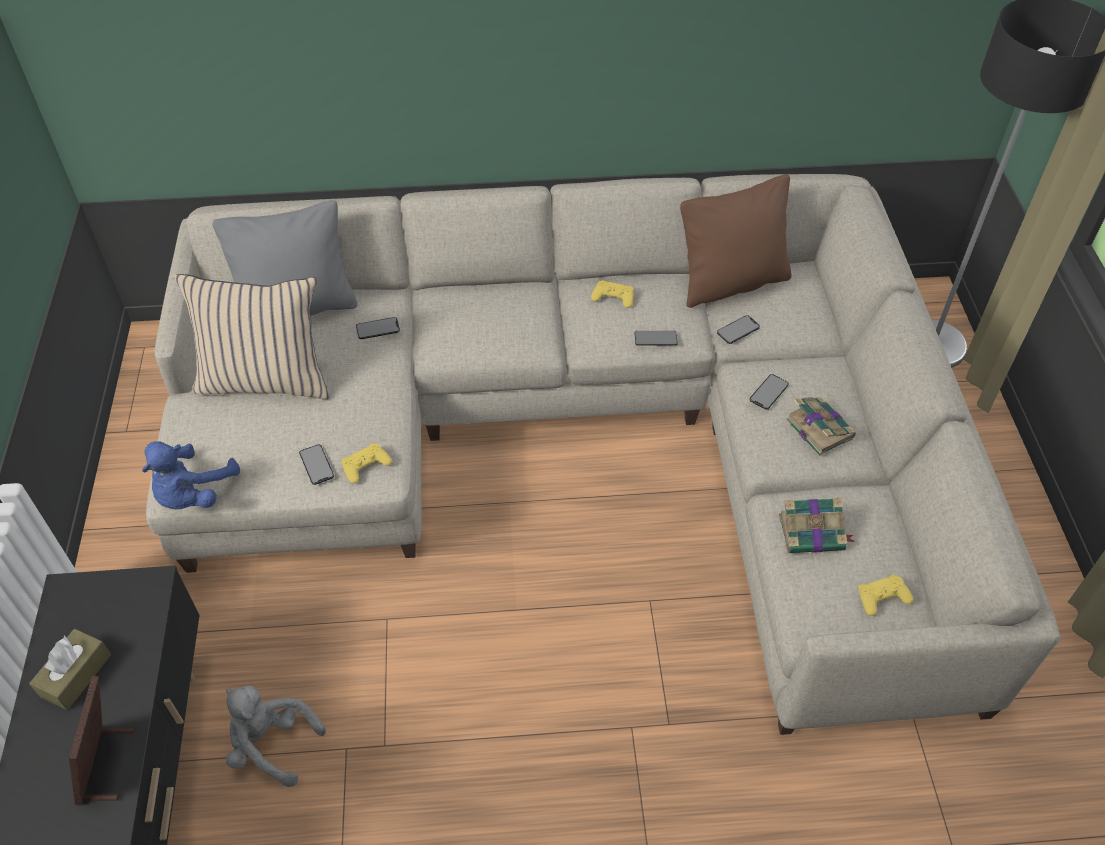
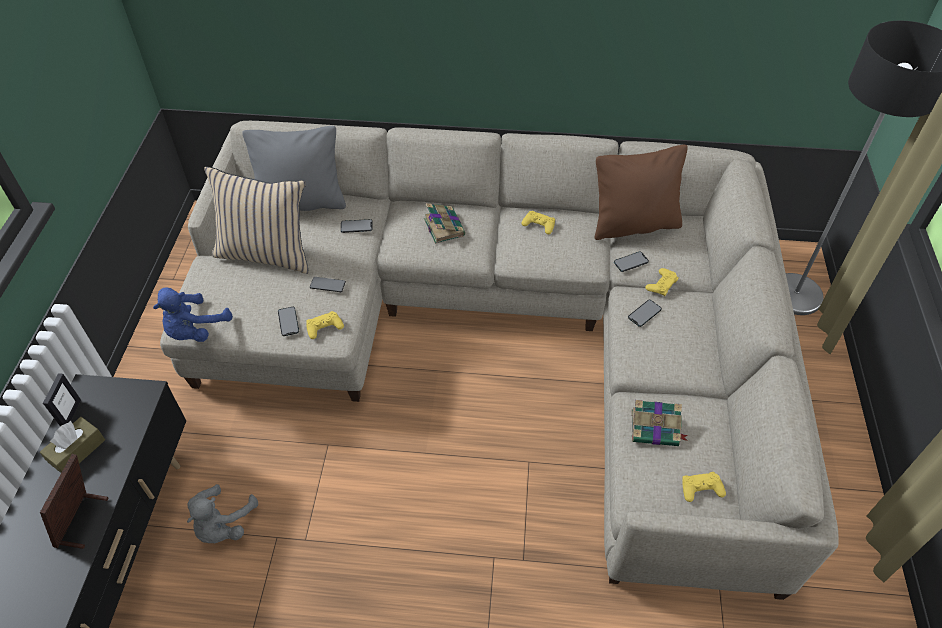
camera: 10 degrees right, 0 degrees up
grey plush toy [226,685,326,787] -> grey plush toy turned 105 degrees counterclockwise [187,484,258,543]
phone [635,331,678,346] -> phone moved to [310,277,346,292]
book [786,397,856,456] -> book moved to [424,203,465,244]
none -> picture frame [43,373,81,427]
none -> yellow game controller [645,268,679,296]

